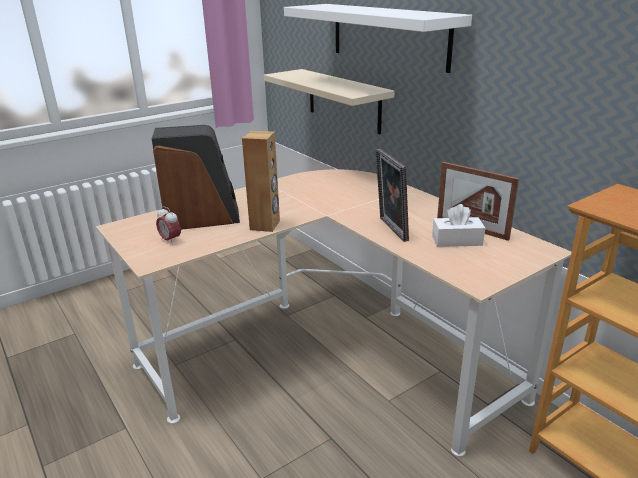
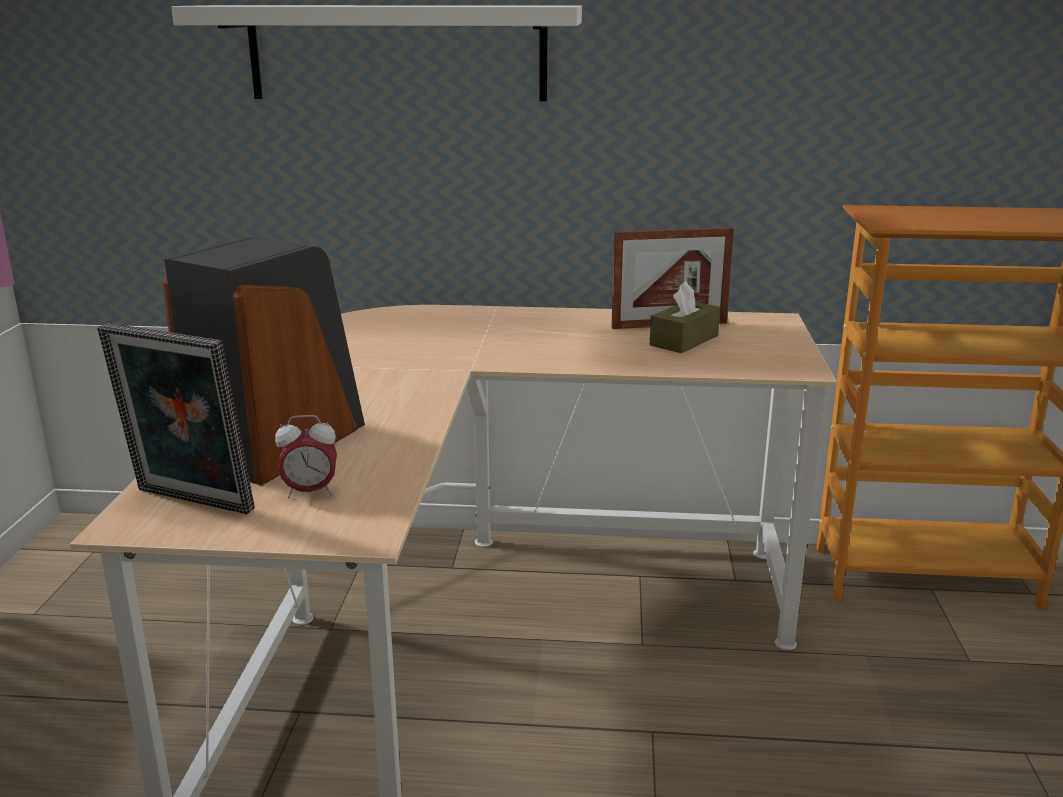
camera: 50 degrees left, 5 degrees down
brown speaker [242,131,280,232] -> none
beige shelf [264,69,394,134] -> none
picture frame [376,149,409,242] -> picture frame moved to [97,323,255,514]
white tissue box [432,204,485,247] -> brown tissue box [650,281,720,353]

